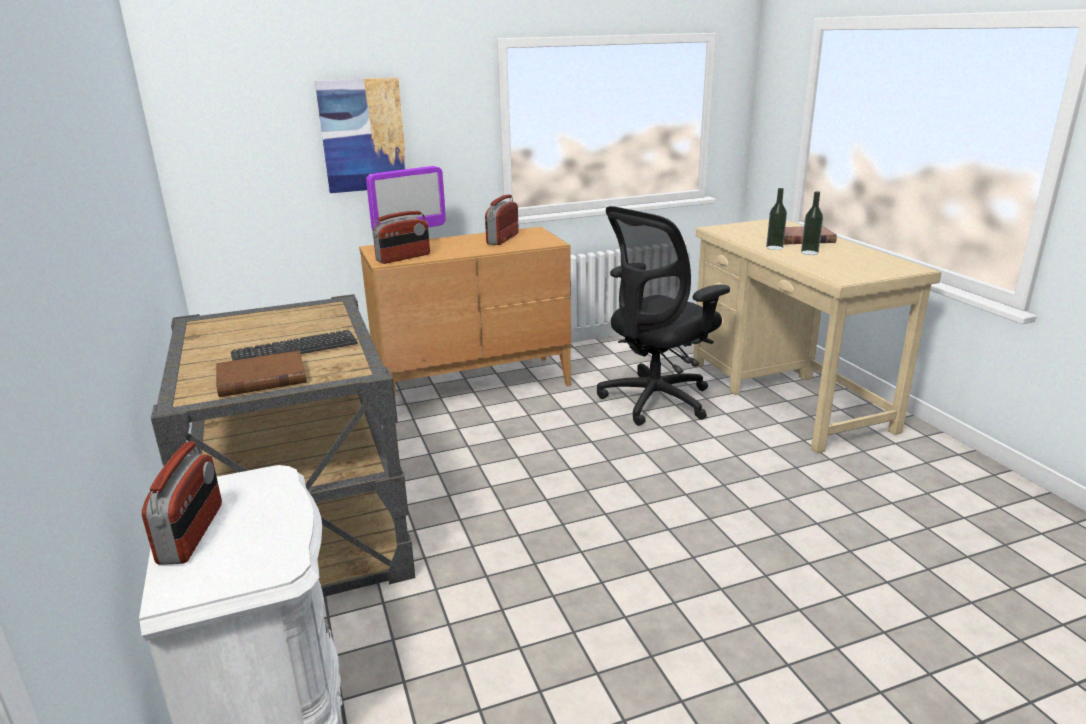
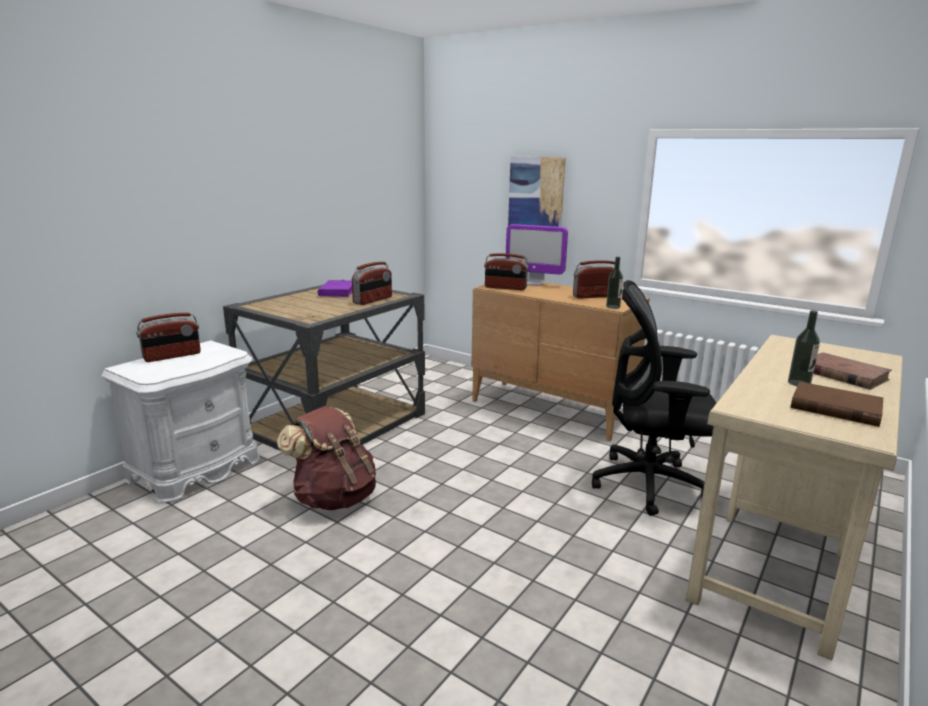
camera: 55 degrees right, 5 degrees down
brown book [216,350,307,397] -> brown book moved to [791,381,883,427]
keyboard [231,330,358,361] -> none
bottle [766,188,787,250] -> bottle moved to [606,257,623,309]
none -> brown backpack [277,406,376,510]
none -> purple book [317,280,352,297]
none -> radio [352,262,392,305]

